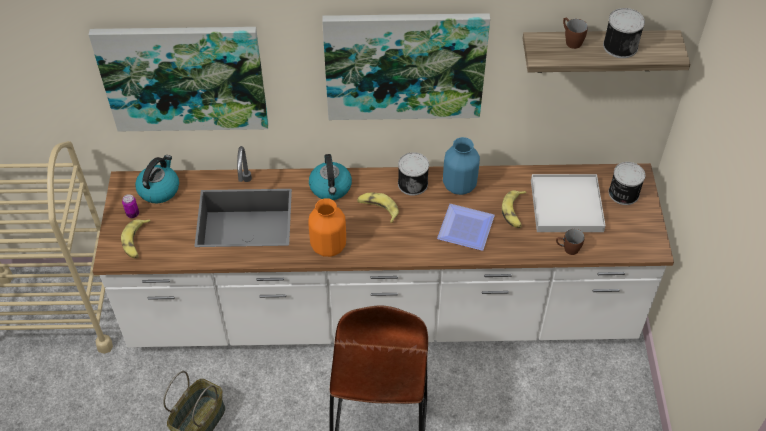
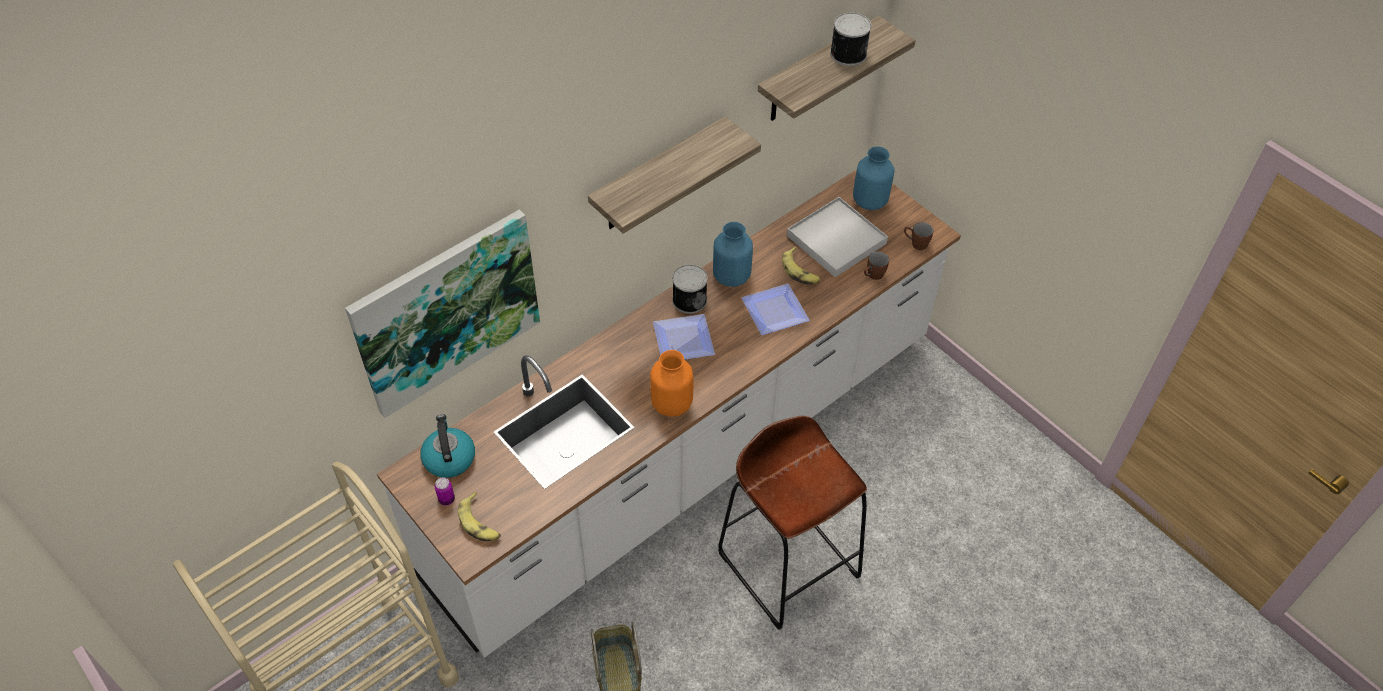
camera: 40 degrees left, 0 degrees up
kettle [309,154,352,200] -> none
picture [322,13,490,120] -> shelf [588,116,761,234]
banana [357,193,399,223] -> plate [653,314,715,360]
brown mug [563,18,588,49] -> brown mug moved to [904,222,933,250]
can [609,162,645,205] -> blue vase [853,146,895,210]

